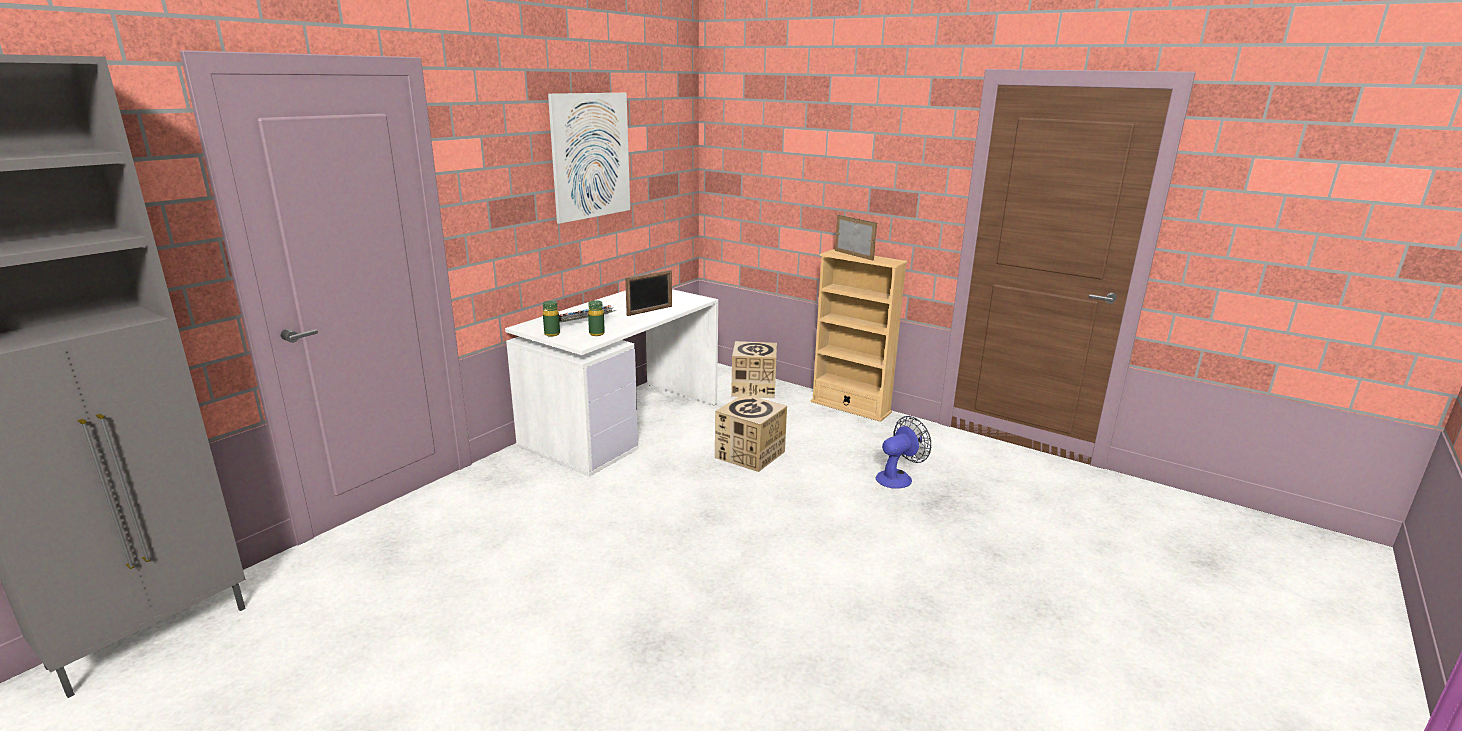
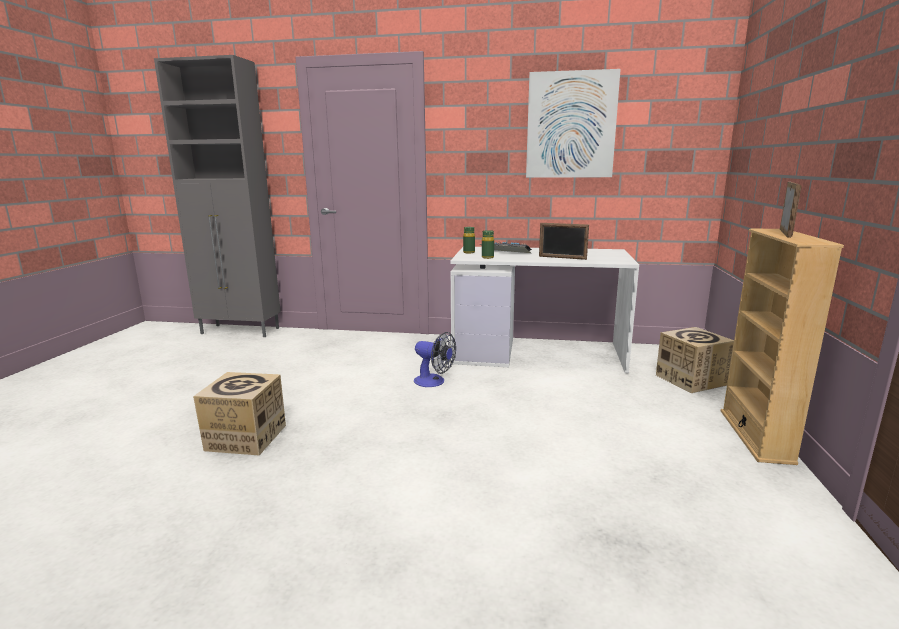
camera: 65 degrees right, 5 degrees down
cardboard box [715,394,787,472] -> cardboard box moved to [193,372,286,455]
fan [876,416,931,489] -> fan moved to [414,332,456,387]

